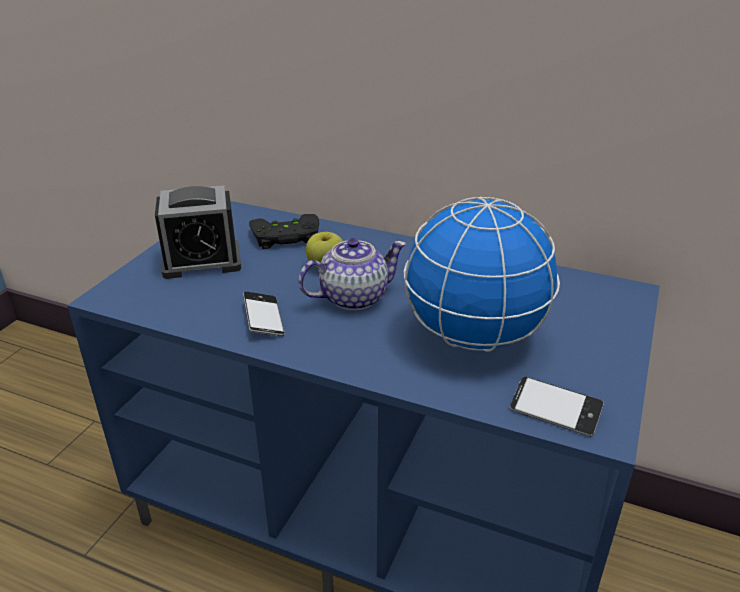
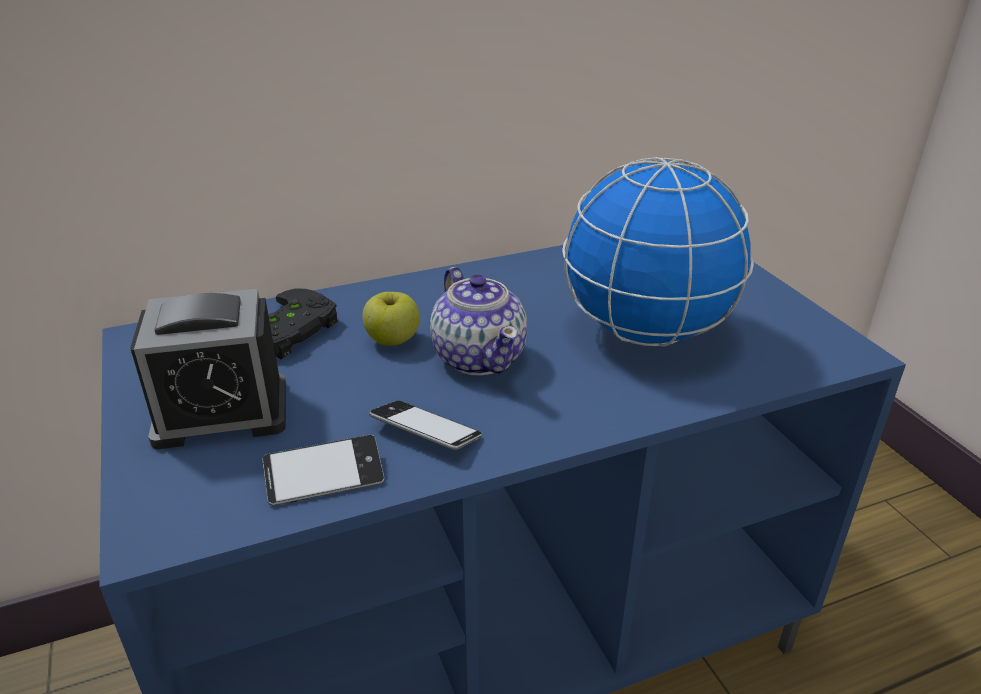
camera: 45 degrees left, 0 degrees up
alarm clock [155,185,241,279] -> alarm clock turned 45 degrees clockwise [130,289,286,449]
teapot [298,238,406,310] -> teapot turned 135 degrees clockwise [430,267,527,375]
phone [510,376,604,436] -> phone moved to [262,435,385,506]

